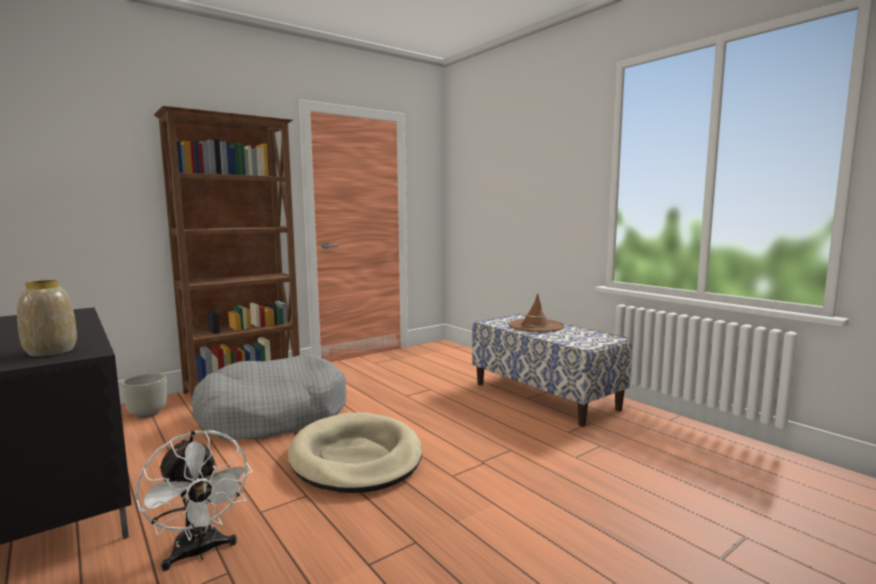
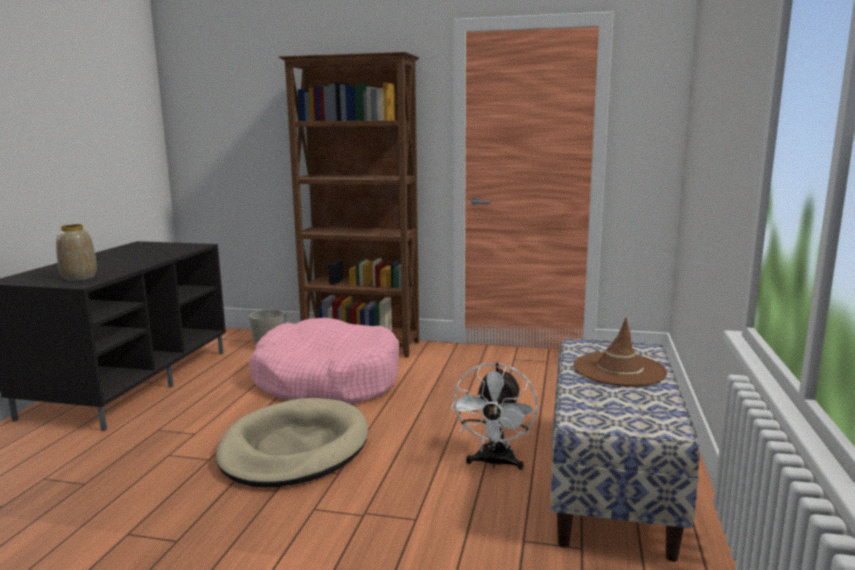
camera: 50 degrees right, 5 degrees up
white fan [136,431,252,571] -> white fan moved to [451,362,538,470]
grey dog bed [191,355,347,440] -> pink dog bed [249,318,399,405]

